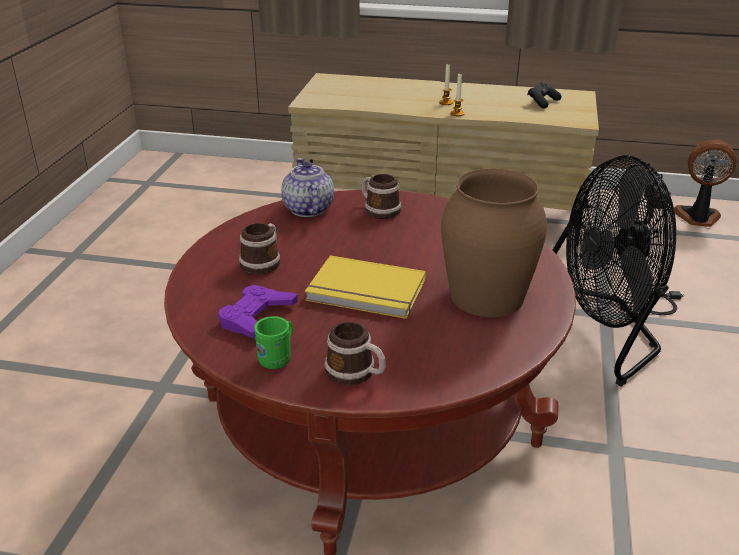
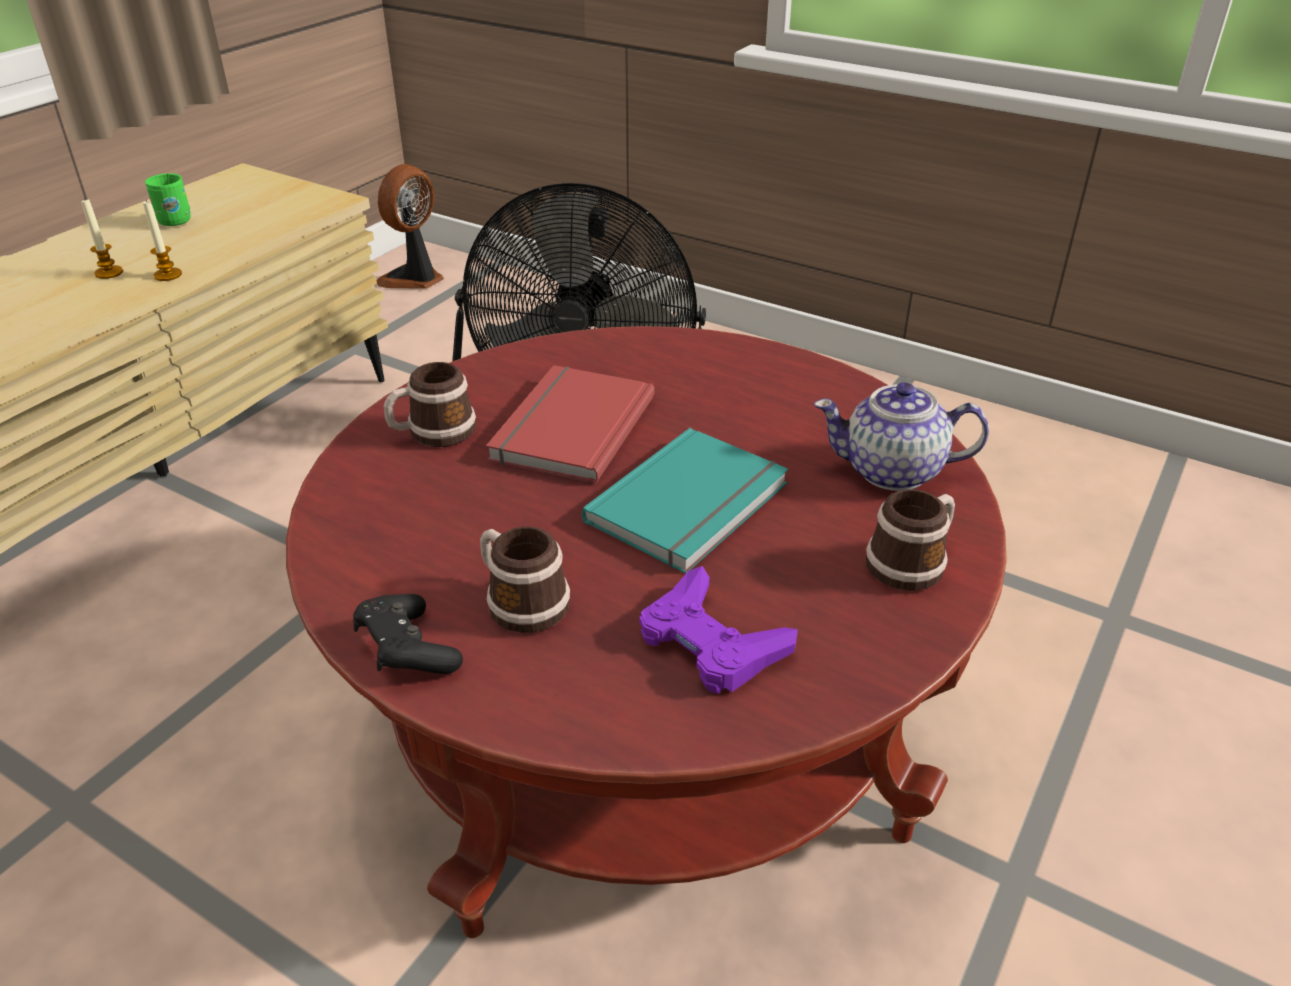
camera: 70 degrees left, 5 degrees up
green mug [254,316,293,369] -> green mug moved to [145,173,191,226]
teapot [281,158,334,217] -> teapot moved to [814,382,989,491]
yellow book [305,255,426,319] -> turquoise book [582,428,788,574]
brown vase [441,168,547,317] -> none
black game controller [527,83,562,109] -> black game controller moved to [353,594,463,674]
none -> red book [486,365,655,484]

